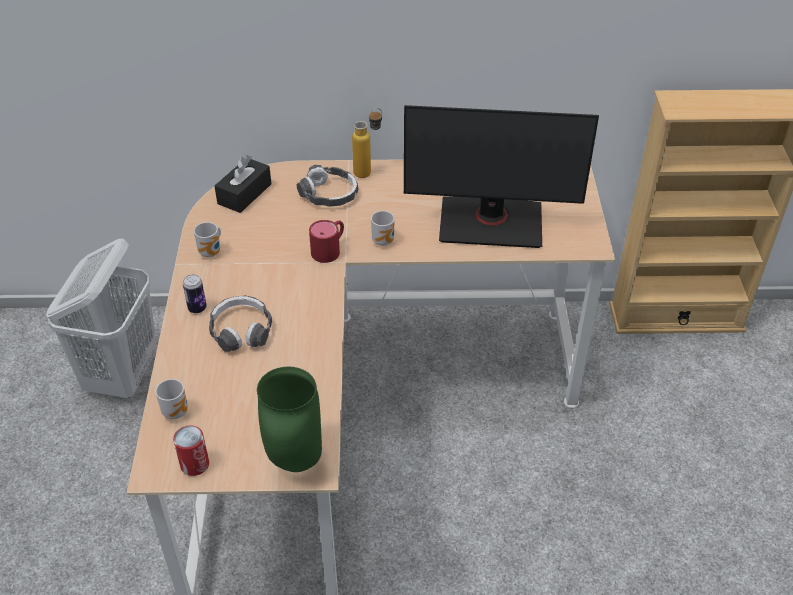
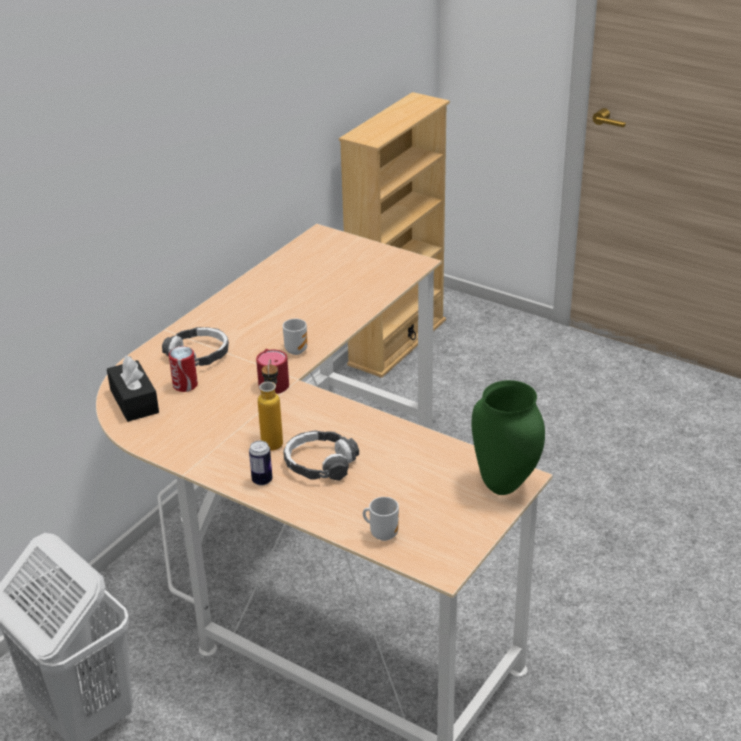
camera: 55 degrees left, 10 degrees down
can [173,426,209,476] -> can moved to [169,346,198,392]
mug [194,222,221,258] -> none
bottle [352,108,382,178] -> bottle moved to [258,359,283,451]
monitor [404,105,599,248] -> none

